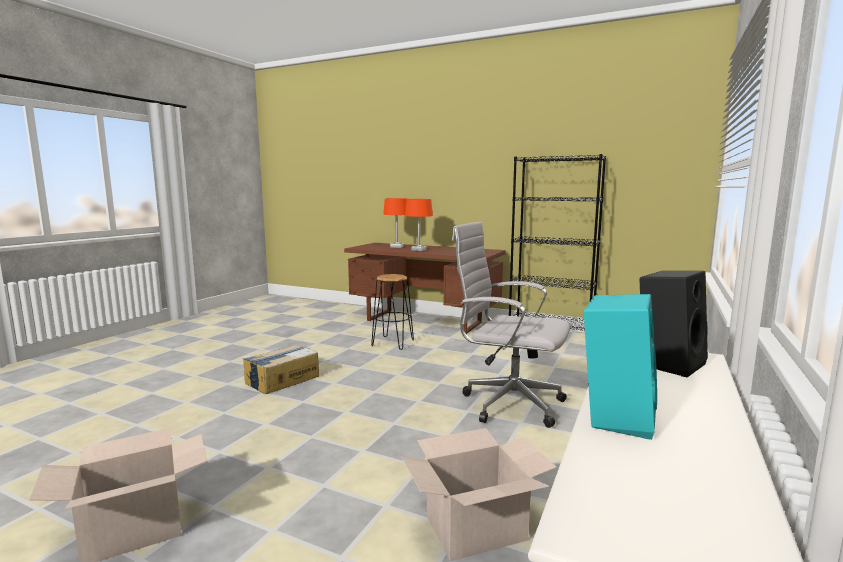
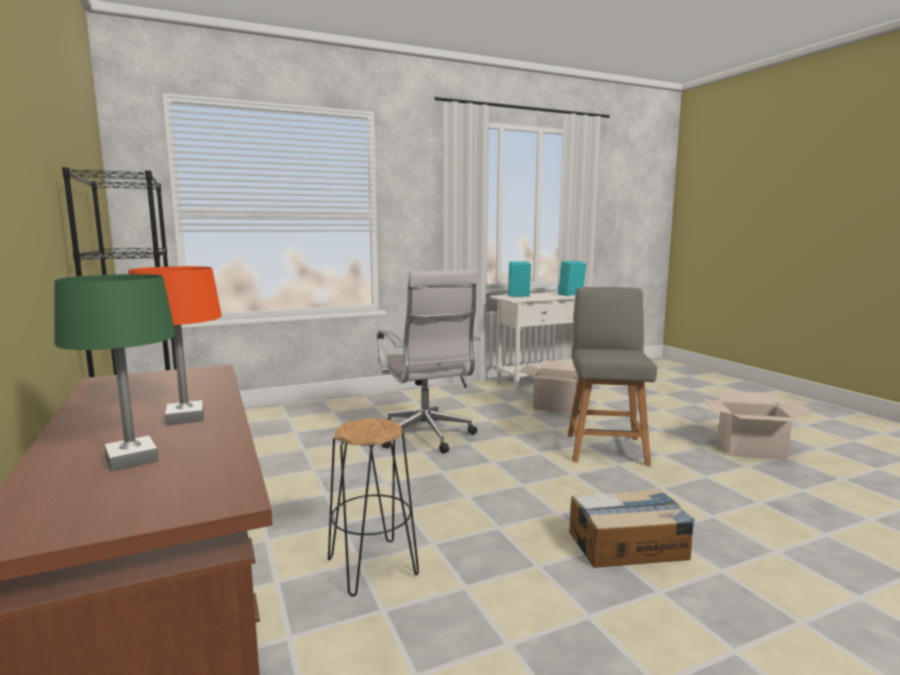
camera: 140 degrees left, 0 degrees up
orange table lamp [383,198,408,248] -> green table lamp [54,274,176,472]
black speaker [639,271,708,377] -> turquoise speaker [508,261,531,297]
none -> grey chair [568,287,657,466]

